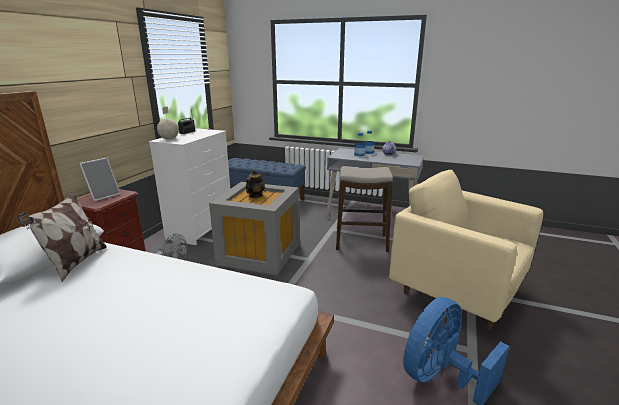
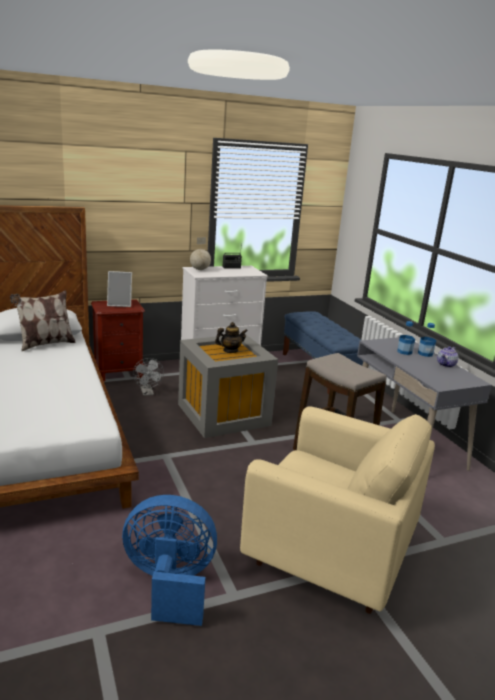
camera: 45 degrees right, 0 degrees up
beige armchair [389,170,543,330] -> beige armchair turned 120 degrees clockwise [240,406,435,614]

